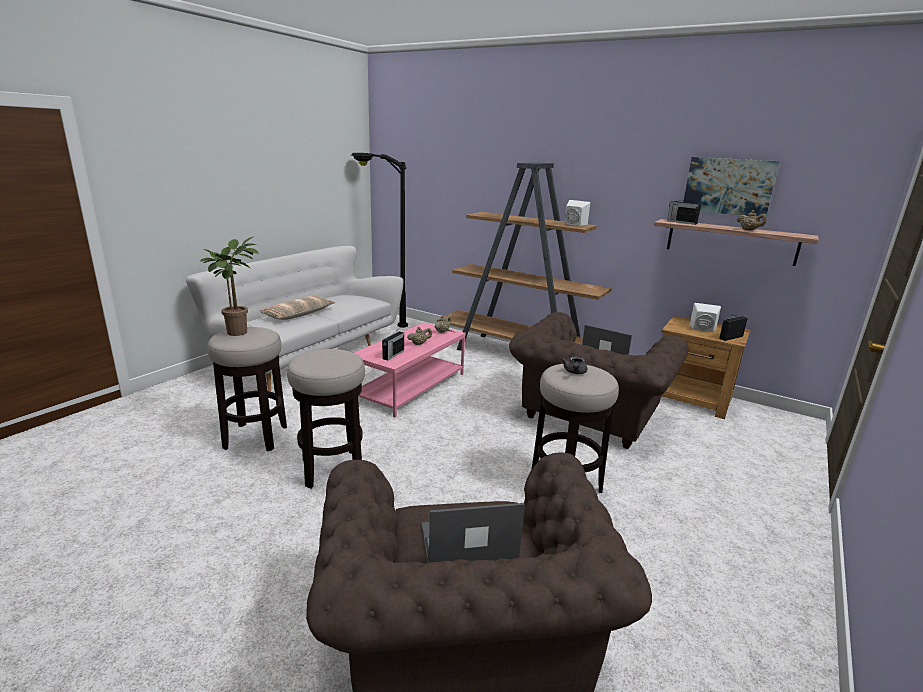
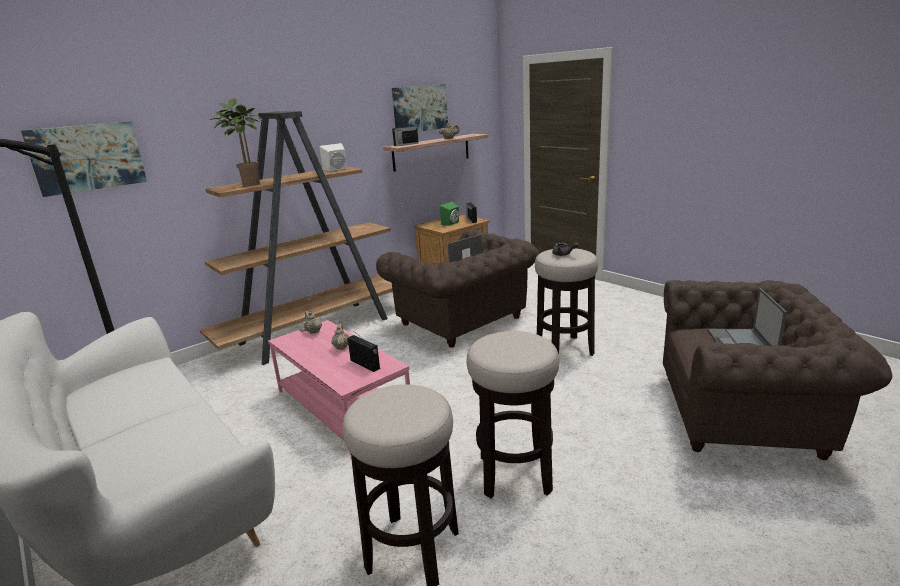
camera: 70 degrees left, 0 degrees up
potted plant [200,237,259,336] -> potted plant moved to [209,99,261,186]
pillow [260,296,335,320] -> none
white speaker [690,303,721,332] -> green speaker [440,202,459,226]
none -> picture [21,121,147,197]

